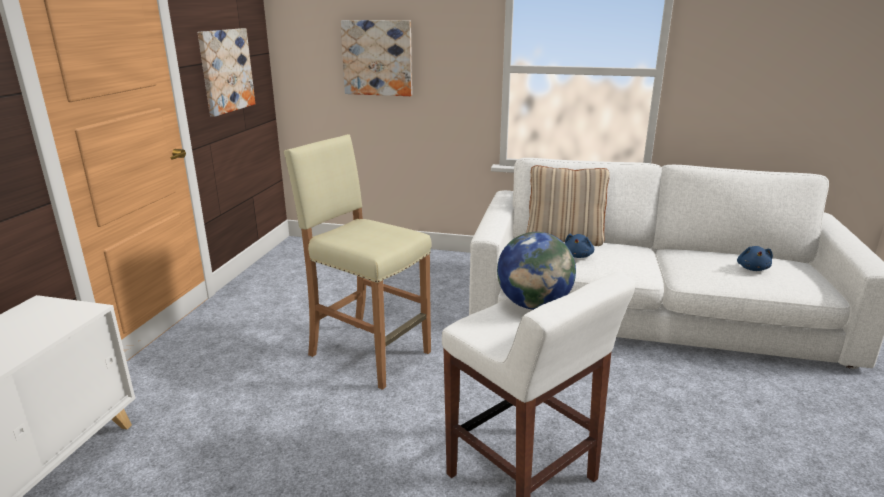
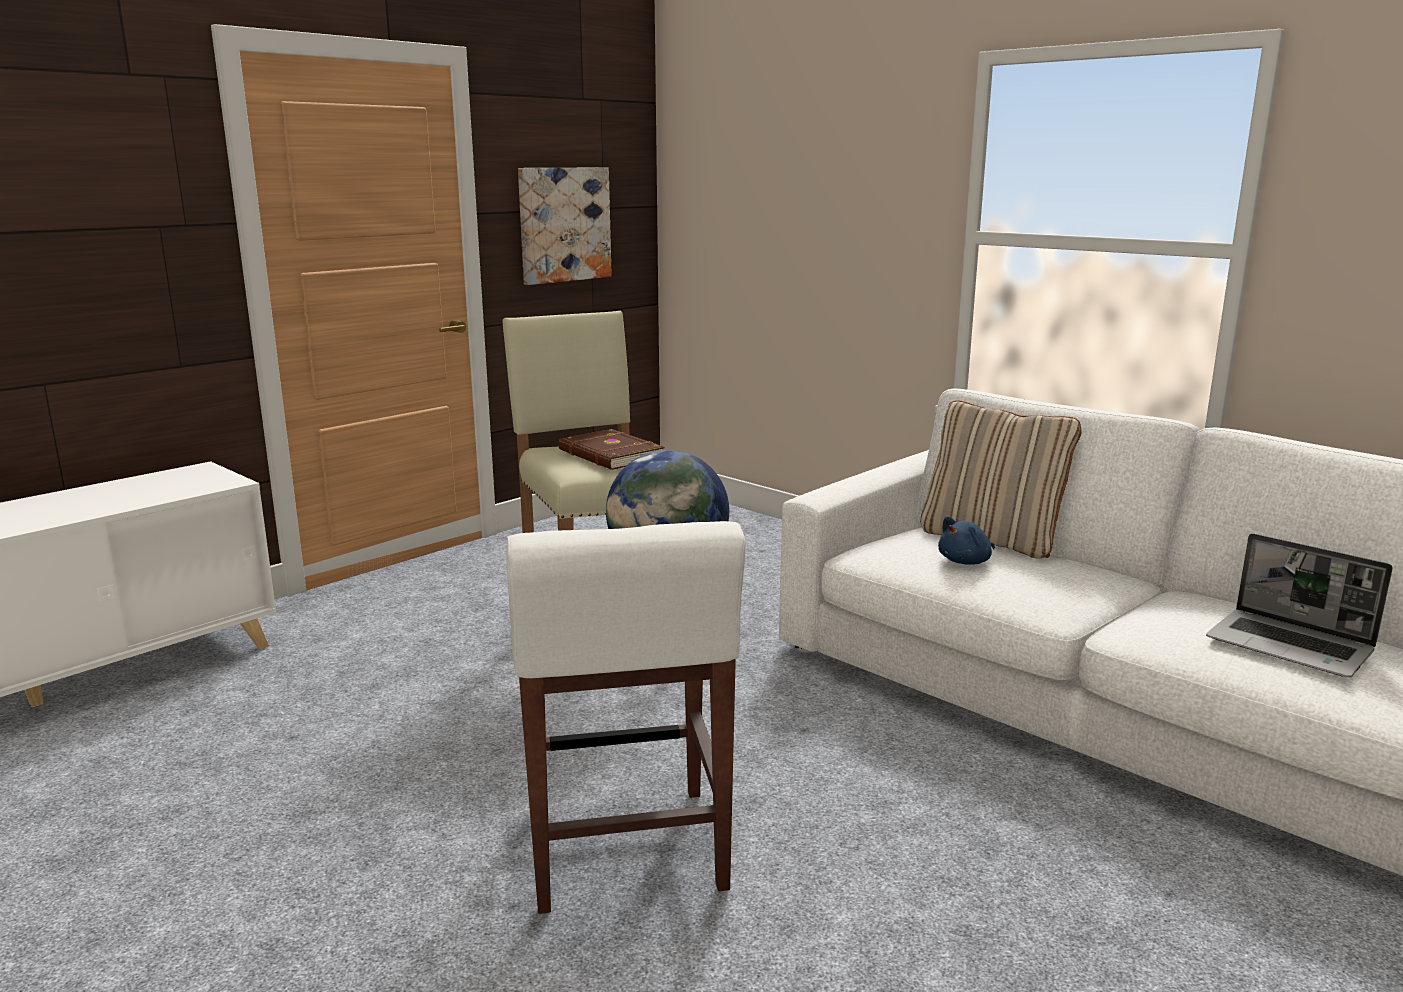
camera: 30 degrees right, 5 degrees down
picture [340,20,412,96] -> none
blue plush toy [737,246,773,271] -> laptop [1206,533,1393,678]
none -> brown book [558,429,665,470]

